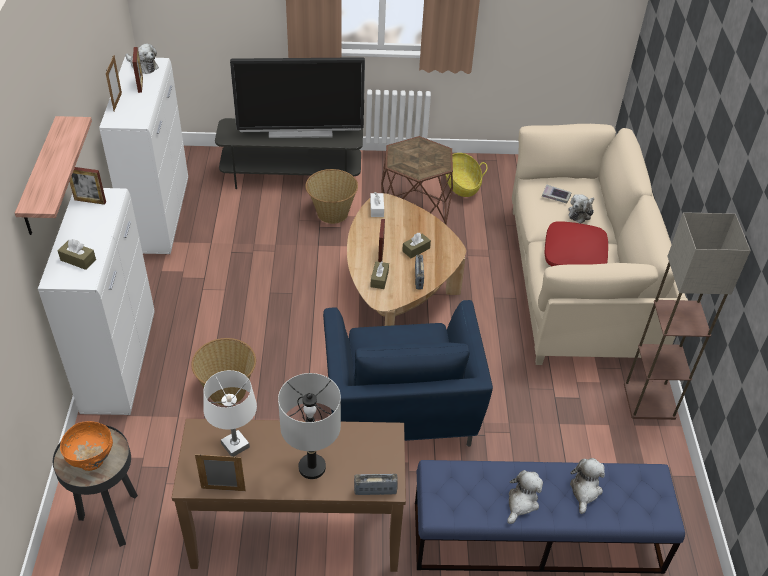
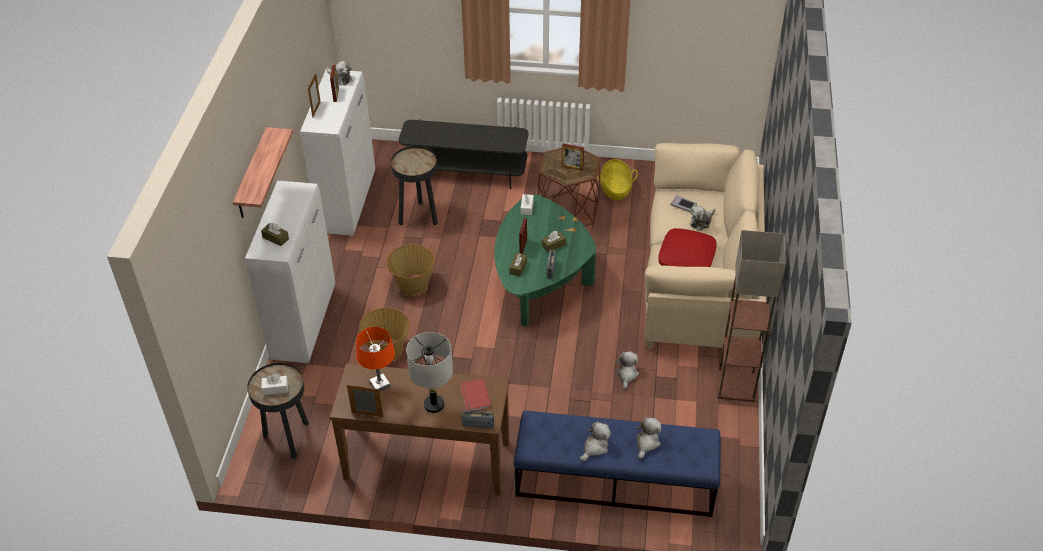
camera: 10 degrees right, 0 degrees up
orange bowl [60,421,113,471] -> white tissue box [261,374,288,395]
picture frame [69,167,106,205] -> picture frame moved to [562,144,584,171]
white table lamp [203,370,257,457] -> orange table lamp [356,327,395,391]
television [230,57,365,138] -> none
basket [305,169,358,224] -> basket moved to [386,244,435,295]
blue armchair [323,300,493,447] -> none
brown coffee table [347,193,466,326] -> green coffee table [494,194,596,326]
none -> black side table [391,146,438,225]
none -> red book [460,378,492,411]
none -> plush toy [616,351,639,389]

